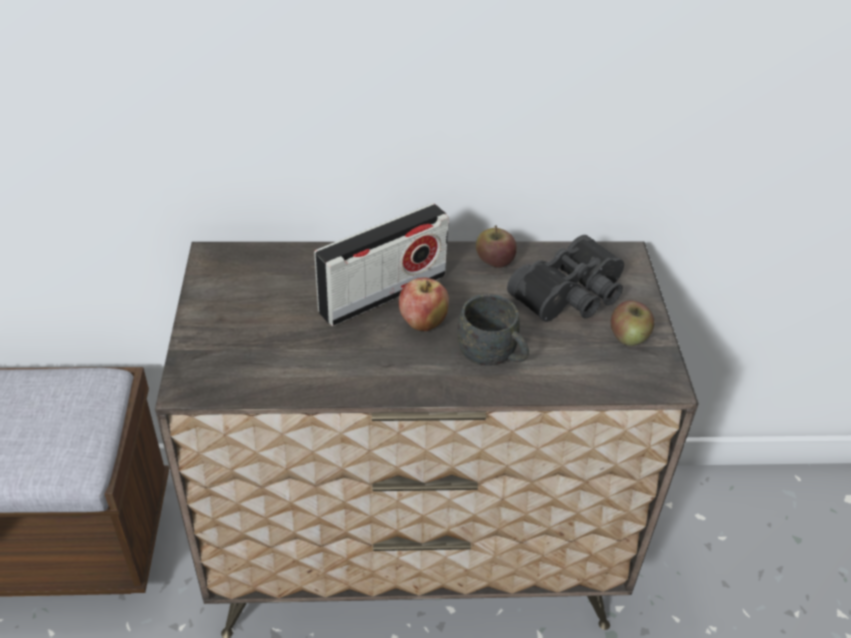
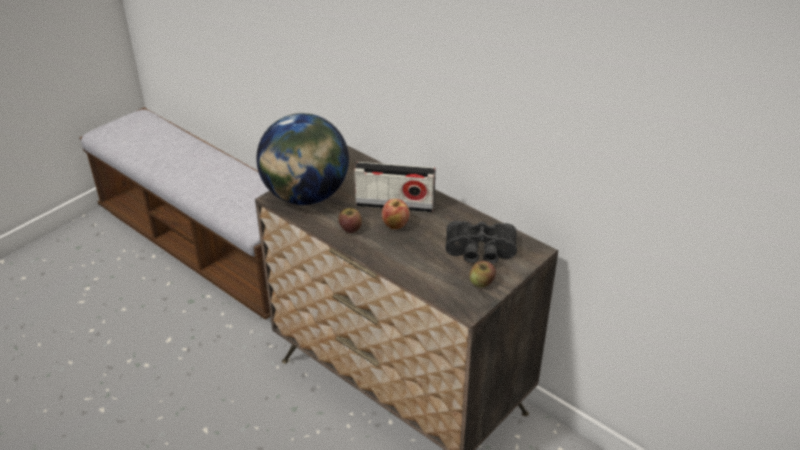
camera: 45 degrees right, 5 degrees down
grey mug [457,294,529,366] -> none
apple [476,225,517,268] -> apple moved to [338,207,362,233]
none -> globe [257,113,349,205]

